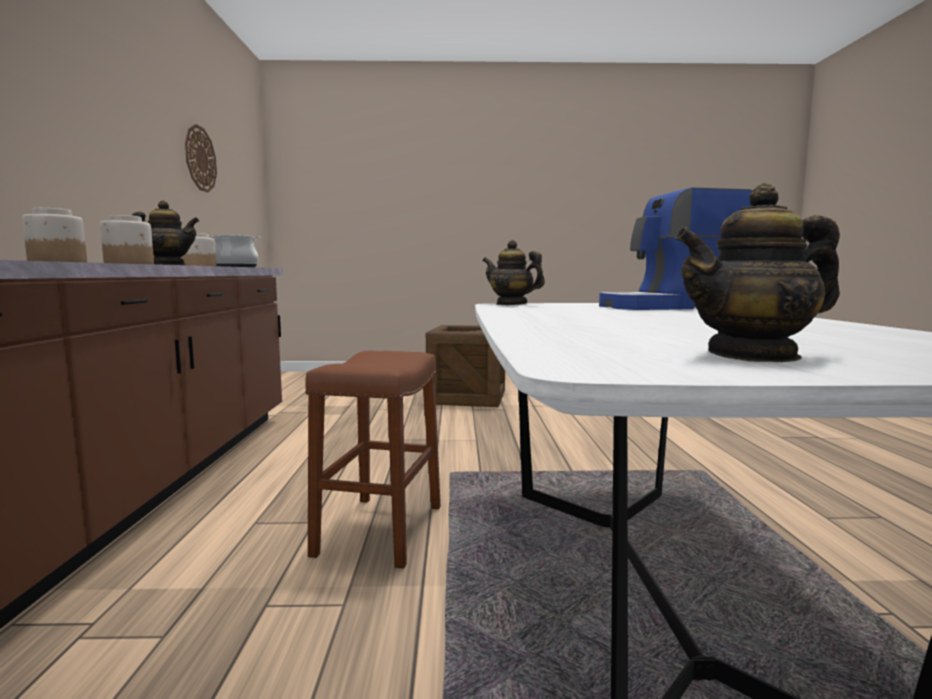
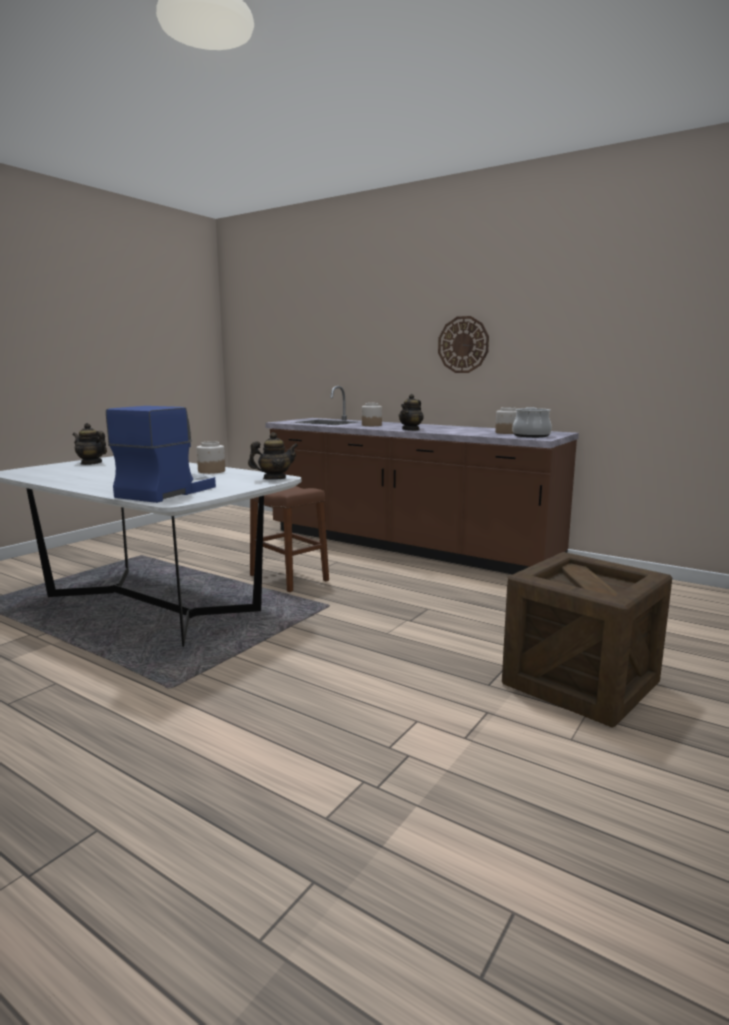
camera: 125 degrees right, 5 degrees up
jar [100,215,154,264] -> jar moved to [197,441,225,474]
wall clock [185,124,217,193] -> wall clock moved to [438,316,489,373]
teapot [675,183,840,362] -> teapot turned 90 degrees counterclockwise [72,423,107,465]

